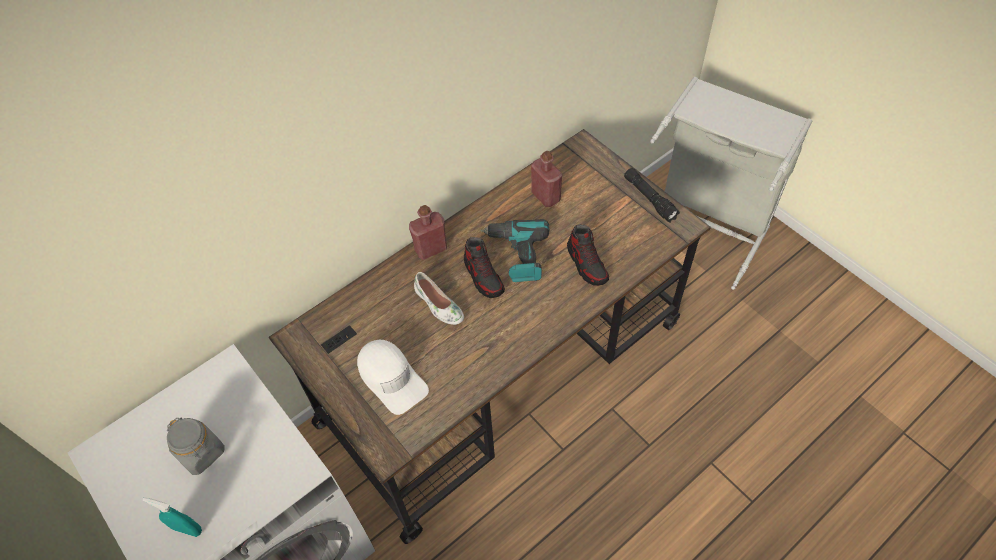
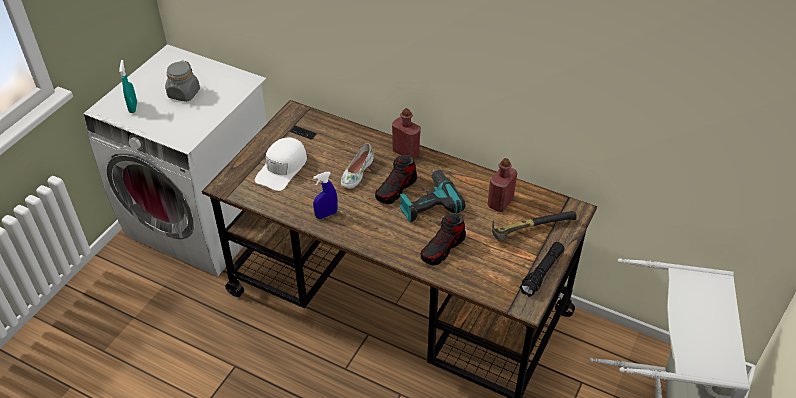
camera: 65 degrees right, 10 degrees down
none -> blue spray bottle [313,172,338,219]
none -> hammer [492,211,577,241]

